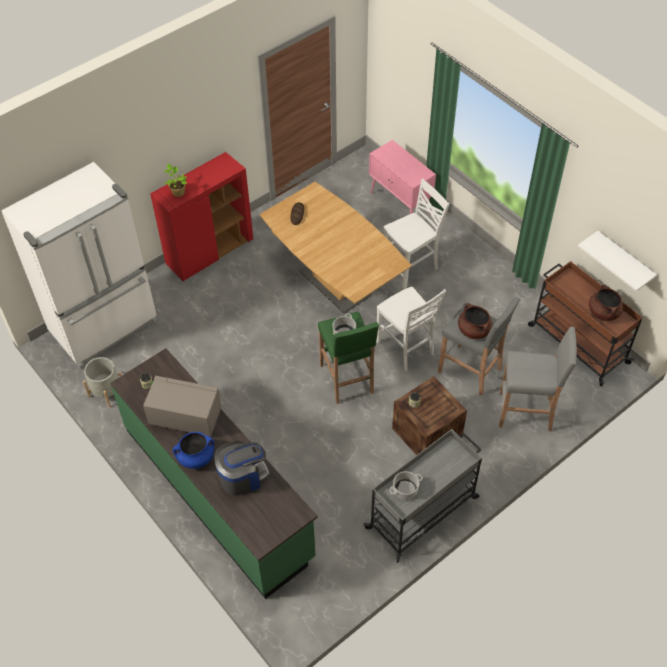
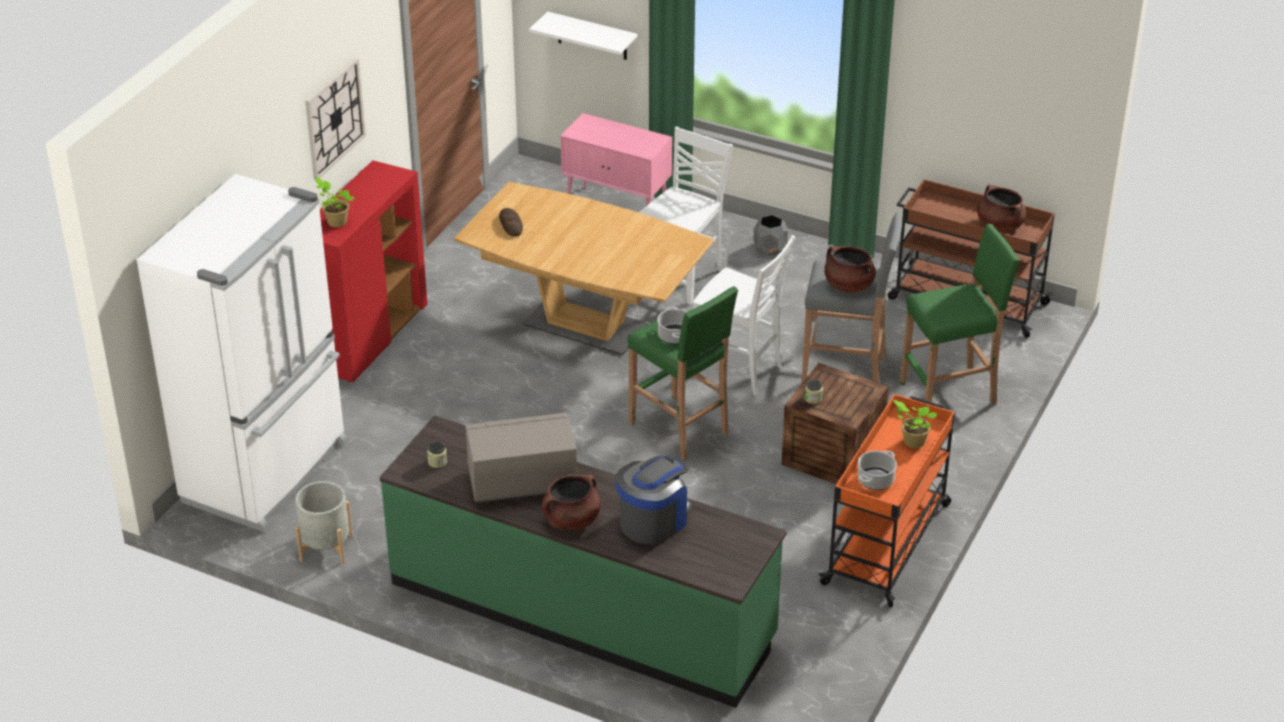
camera: 25 degrees left, 15 degrees down
blue cooking pot [173,432,214,469] -> brown cooking pot [542,475,601,530]
grey cart [364,429,482,563] -> orange cart [818,394,955,607]
grey stool [499,327,577,431] -> green stool [900,224,1020,405]
white shelf [578,231,657,291] -> white shelf moved to [529,12,637,60]
none -> wall clock [305,58,366,180]
none -> grey planter [753,215,788,256]
none -> potted plant [893,400,937,448]

